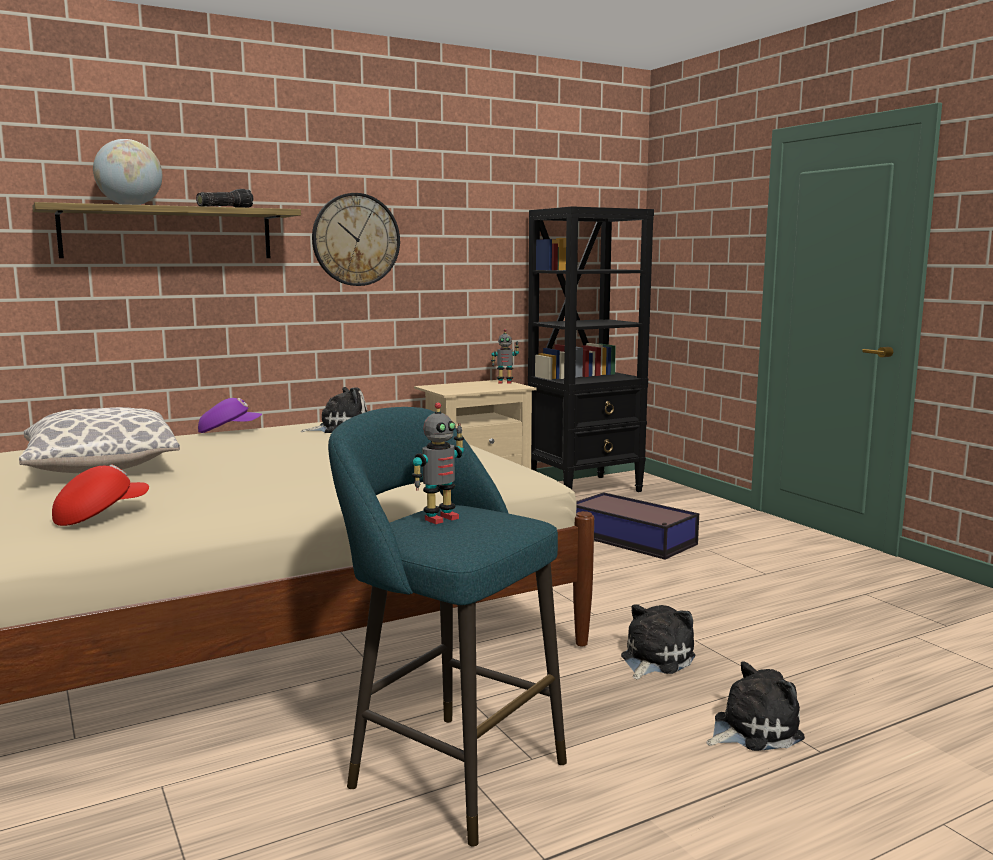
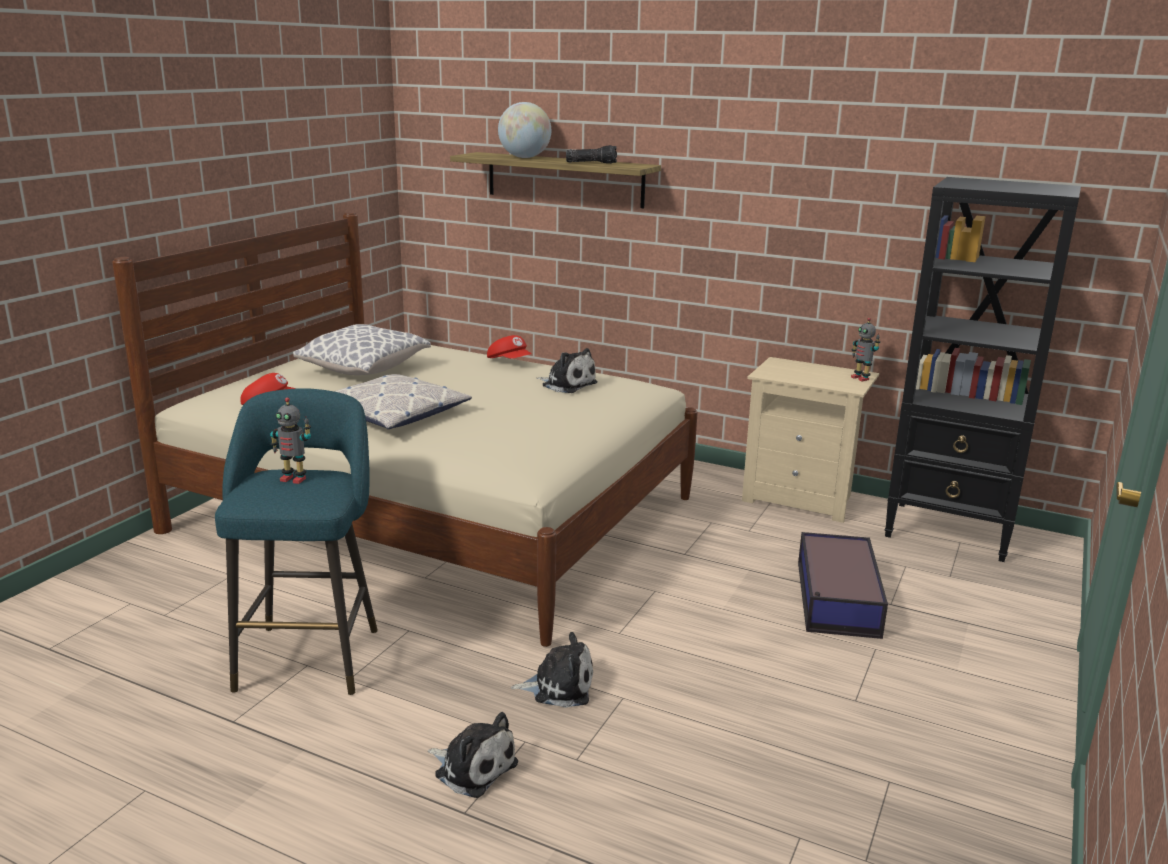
camera: 55 degrees right, 10 degrees up
purple cap [198,398,262,433] -> red cap [487,335,532,359]
wall clock [312,193,400,286] -> none
none -> pillow [334,374,472,429]

